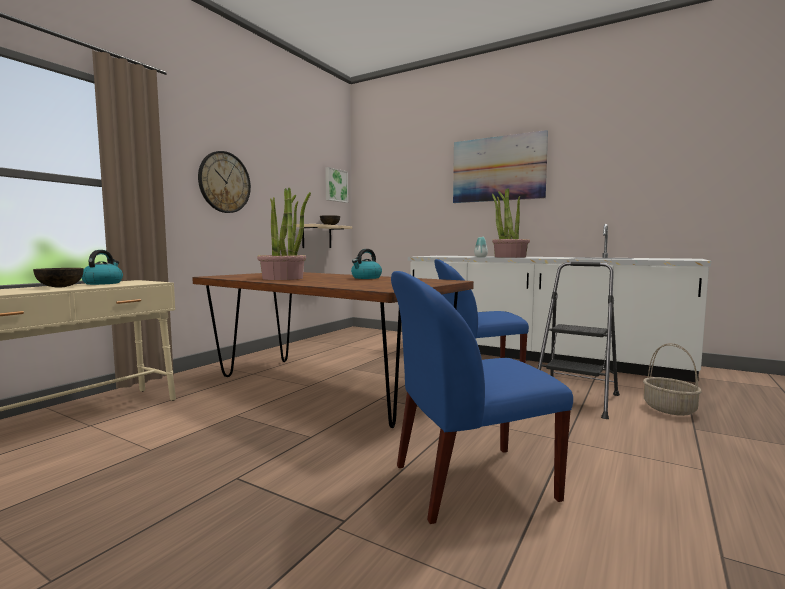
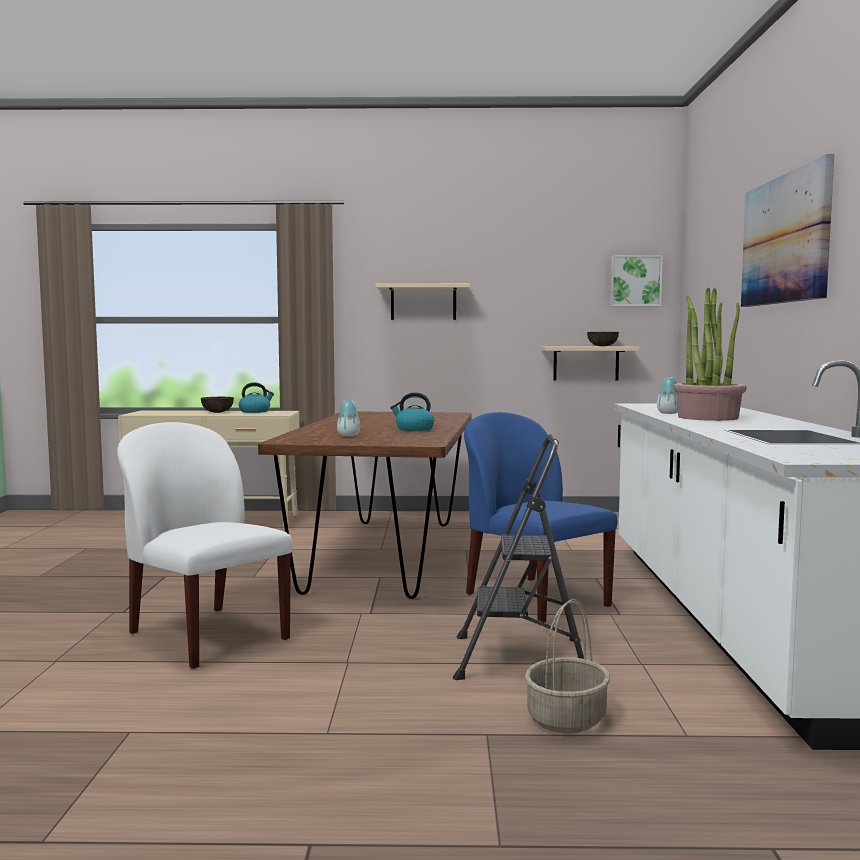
camera: 60 degrees right, 0 degrees up
wall clock [198,151,251,213] -> beige shelf [376,283,470,320]
potted plant [257,188,311,280] -> none
blue chair [391,271,573,524] -> white chair [117,422,293,669]
none -> vase [337,400,360,436]

